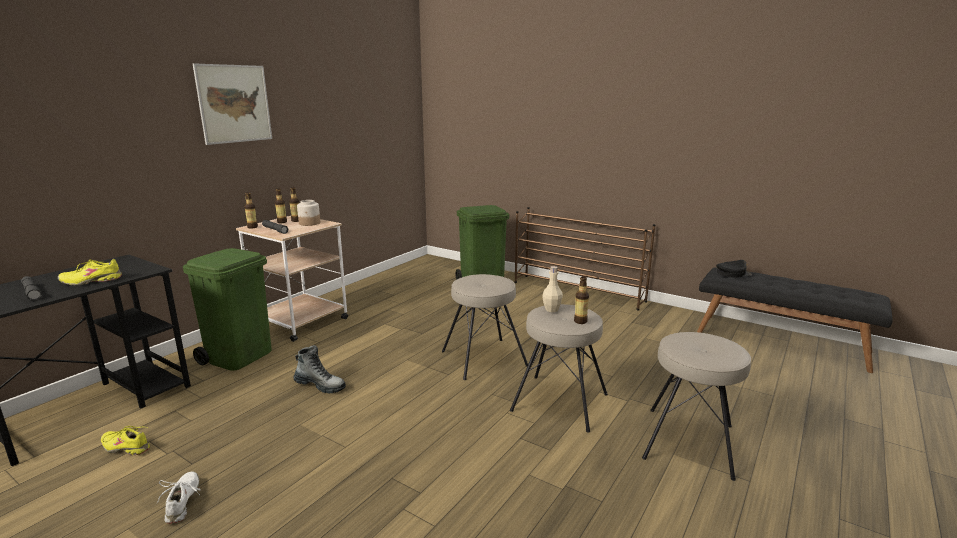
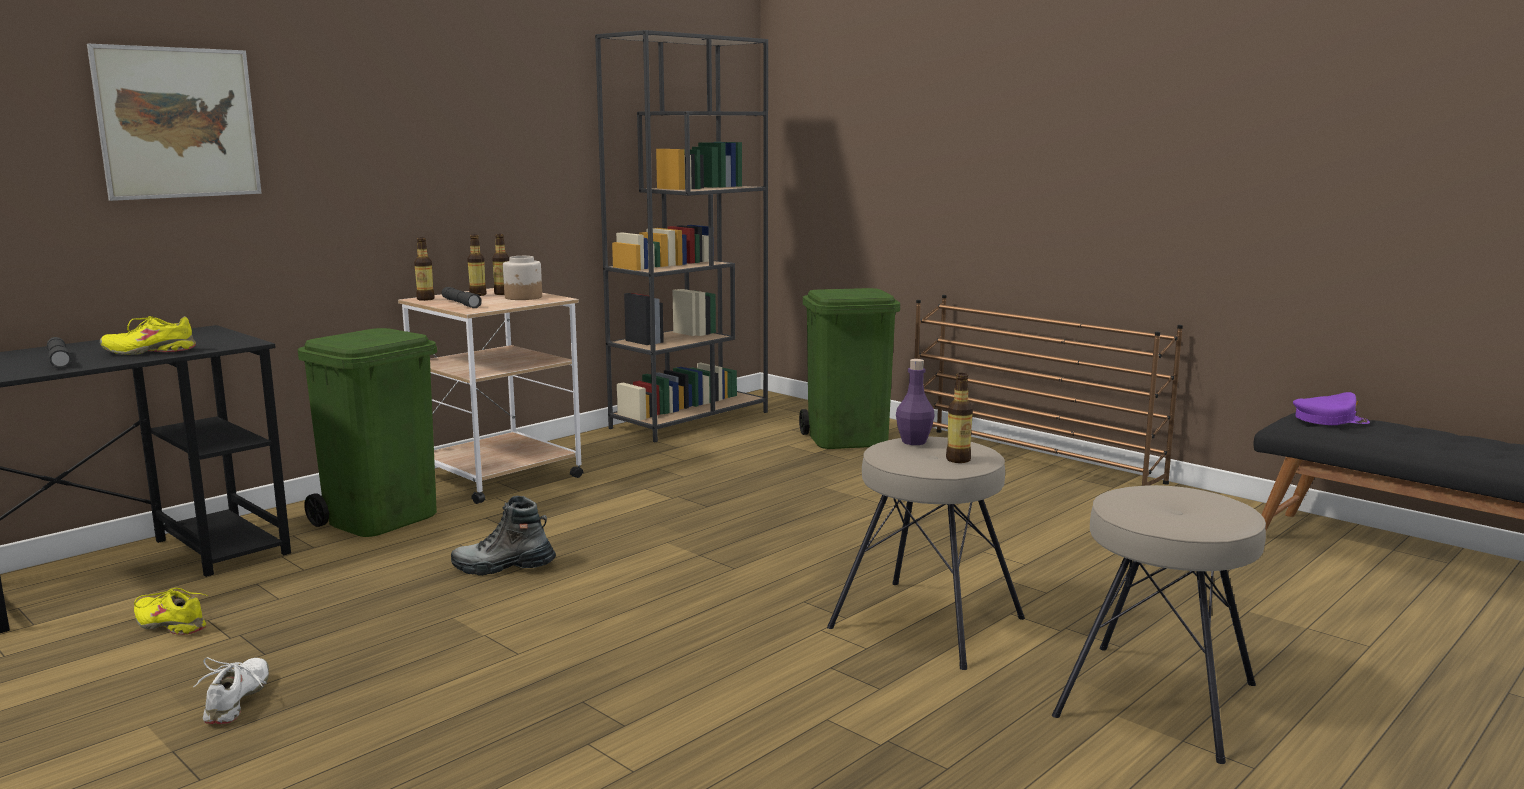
camera: 10 degrees right, 5 degrees down
picture [193,63,272,145] -> picture moved to [87,44,262,201]
boot [294,345,346,394] -> boot turned 150 degrees clockwise [451,496,556,576]
beige stool [442,274,528,380] -> none
beige bottle [542,266,563,312] -> purple bottle [896,359,935,445]
black cap [716,260,752,278] -> purple cap [1293,392,1370,425]
none -> bookcase [595,30,768,442]

